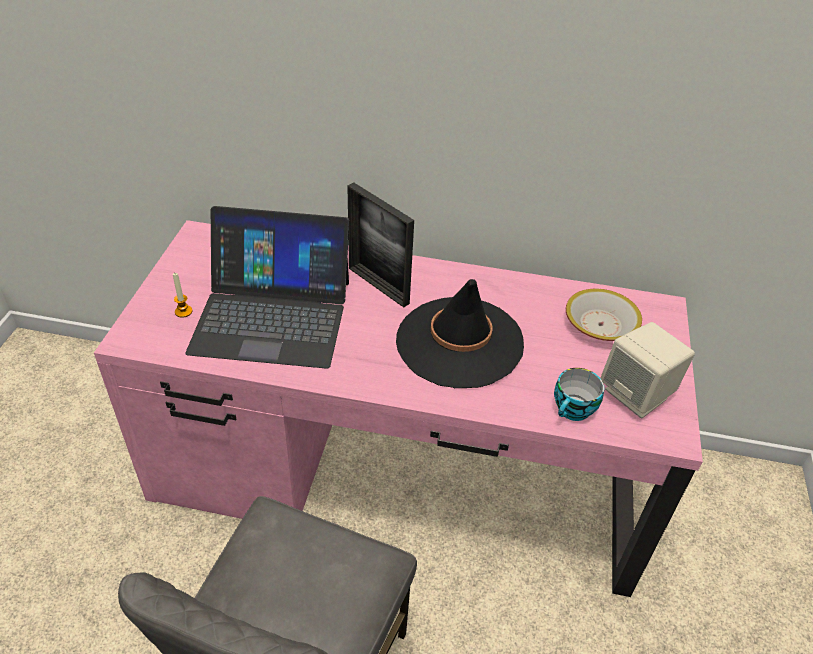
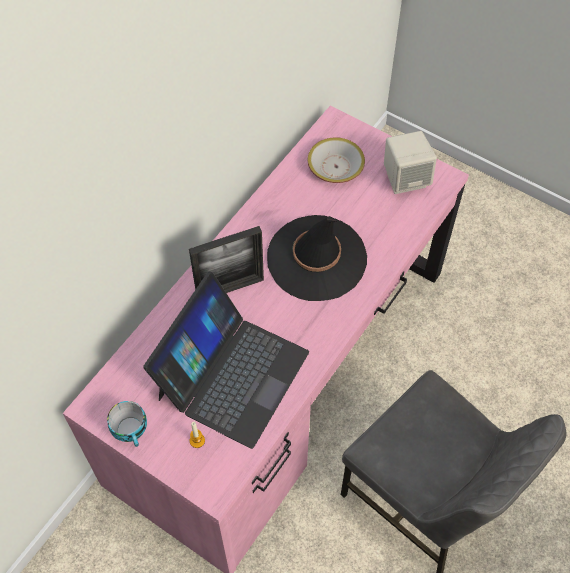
camera: 65 degrees left, 15 degrees up
cup [554,368,604,421] -> cup moved to [107,401,147,447]

